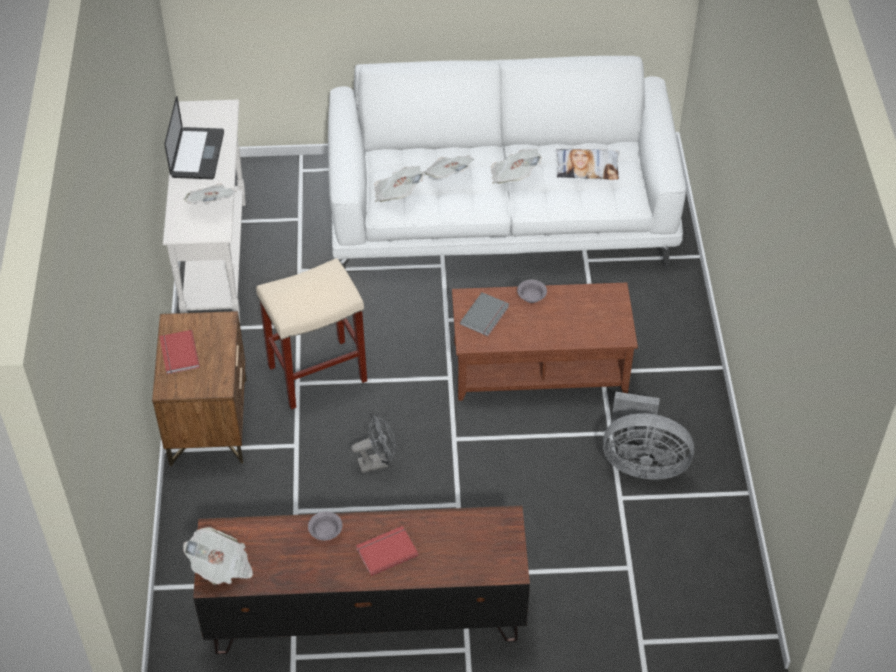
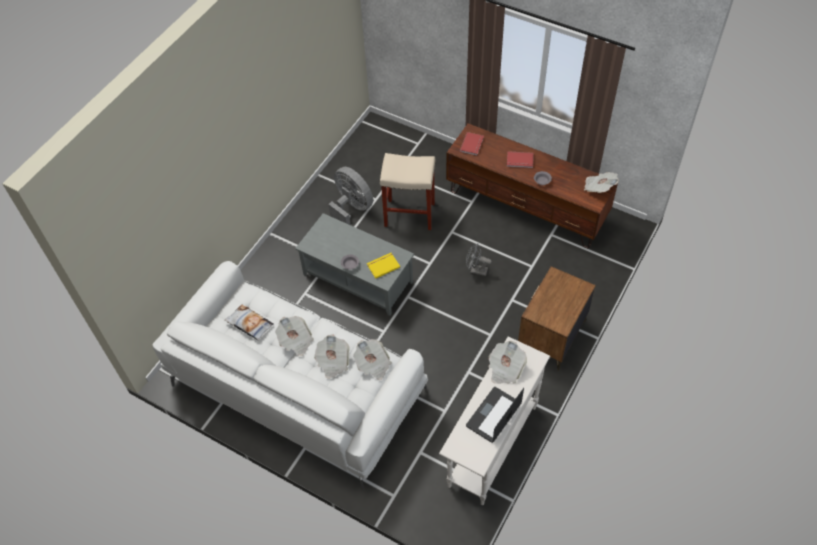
camera: 145 degrees left, 5 degrees up
red book [159,330,200,374] -> red book moved to [460,132,484,156]
beige stool [256,258,367,409] -> beige stool moved to [380,153,435,230]
brown coffee table [452,283,638,401] -> grey coffee table [295,213,414,316]
grey book [460,292,509,336] -> yellow book [367,253,400,279]

